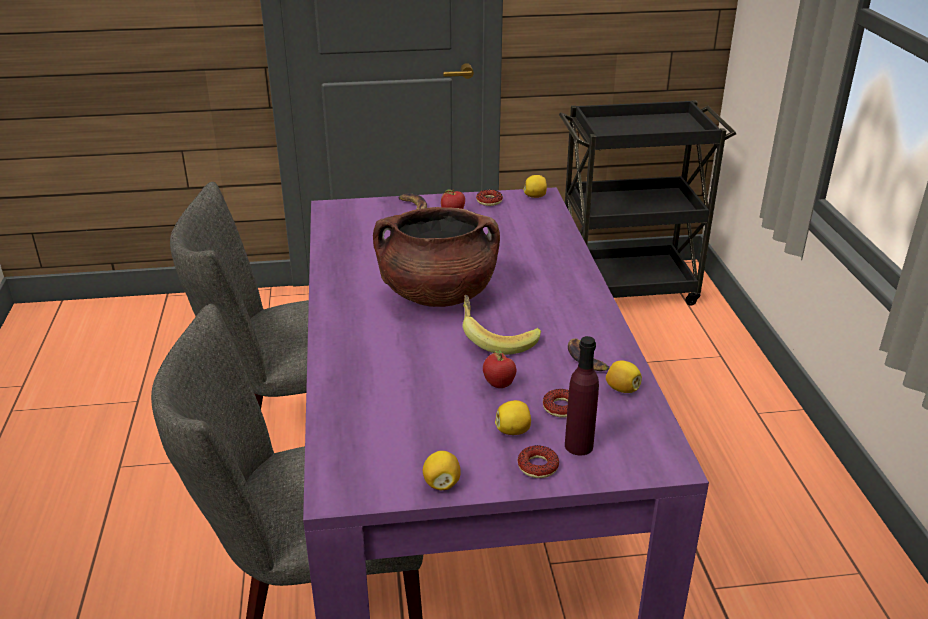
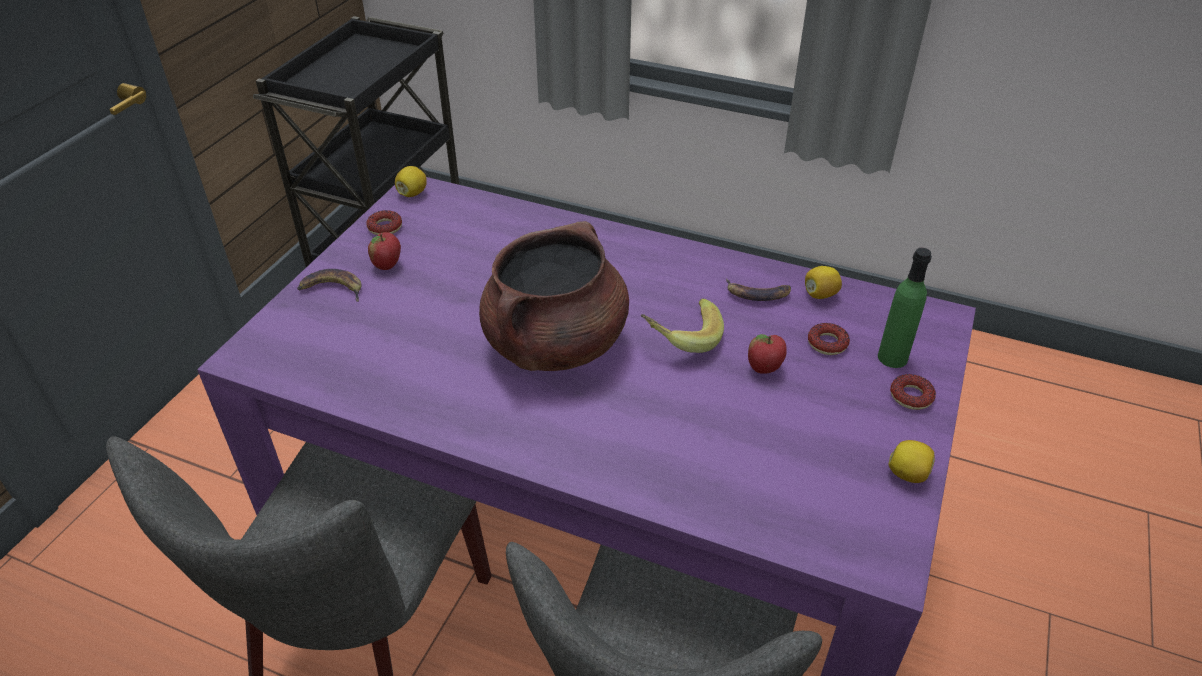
camera: 60 degrees left, 10 degrees up
lemon [495,400,531,435] -> none
purple bottle [565,336,599,456] -> green bottle [878,248,932,368]

